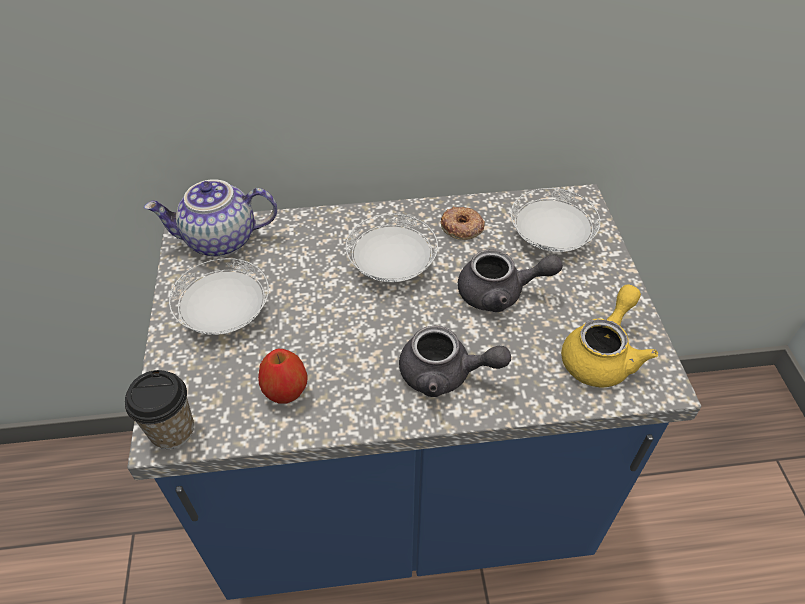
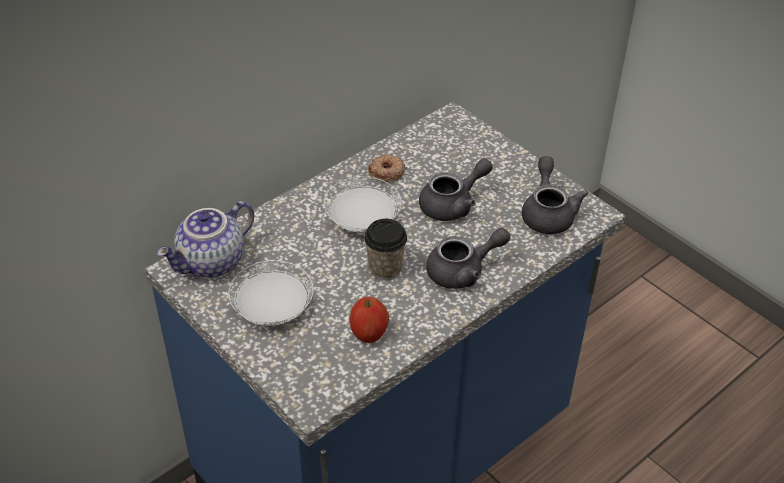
camera: 35 degrees left, 5 degrees down
cup [125,370,194,449] -> cup moved to [364,219,407,280]
white plate [511,188,600,252] -> none
yellow teapot [561,284,658,387] -> grey teapot [522,156,588,234]

